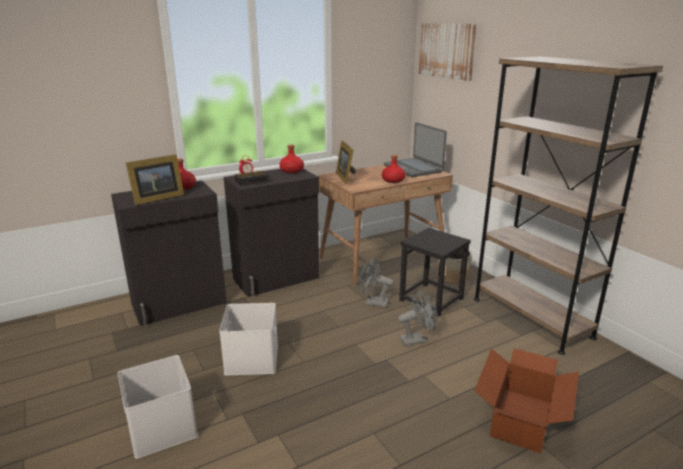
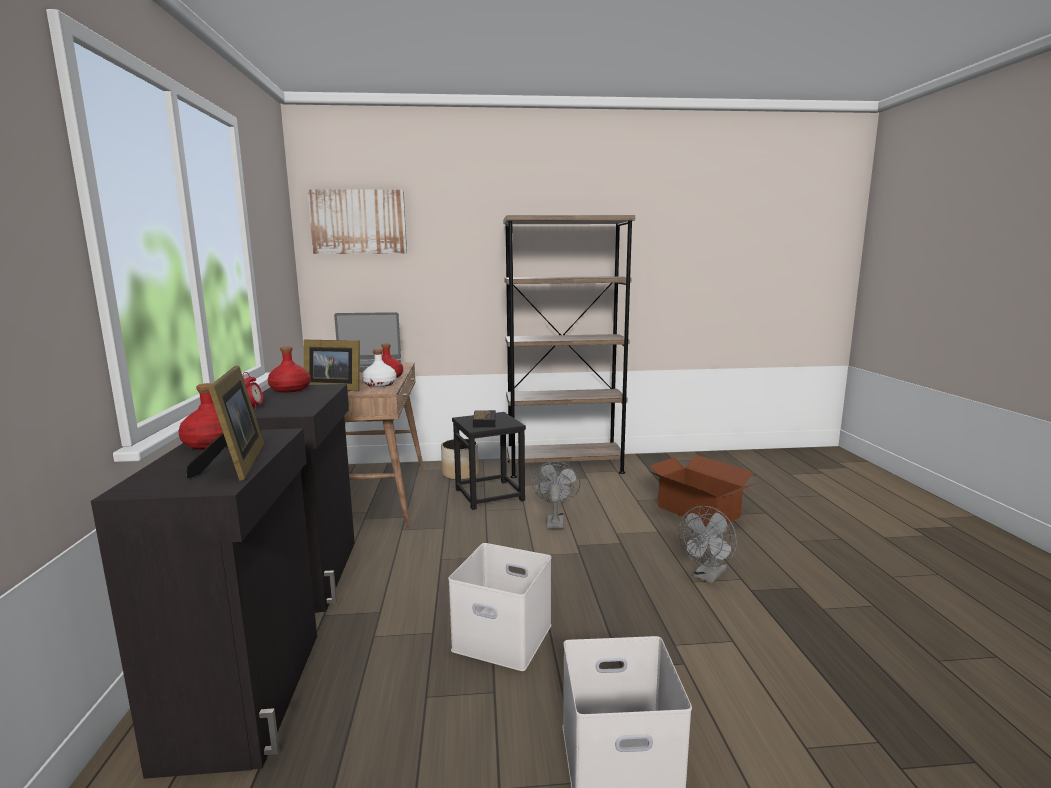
camera: 65 degrees left, 10 degrees down
alarm clock [235,171,270,186] -> alarm clock moved to [473,410,496,428]
grey fan [359,258,394,307] -> grey fan moved to [679,506,737,583]
none -> white bottle [362,349,396,387]

